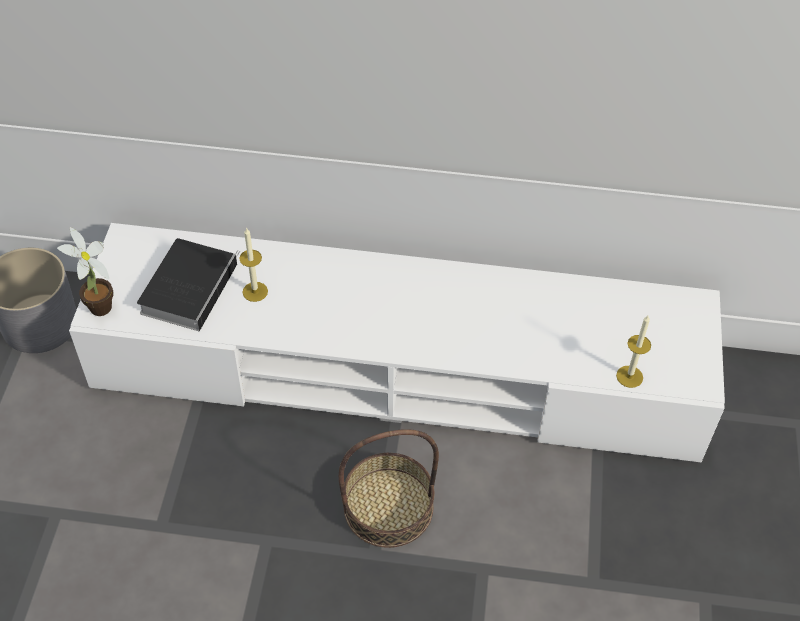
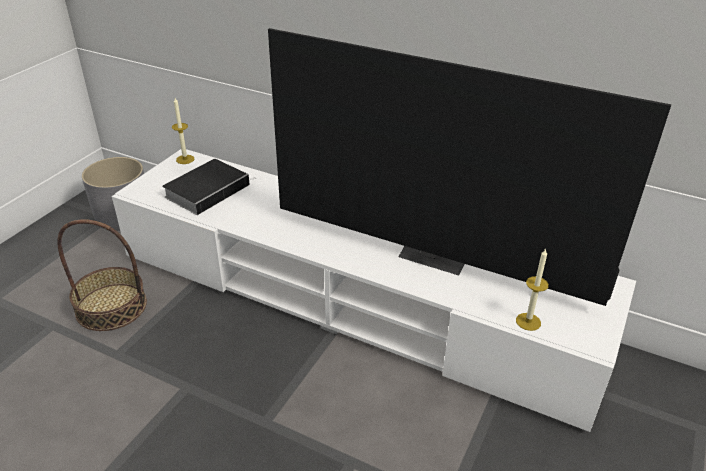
camera: 20 degrees right, 15 degrees down
potted plant [57,227,114,316] -> none
candle [239,227,268,302] -> candle moved to [172,98,194,164]
basket [339,429,439,548] -> basket moved to [57,219,147,331]
none -> television [268,28,671,306]

